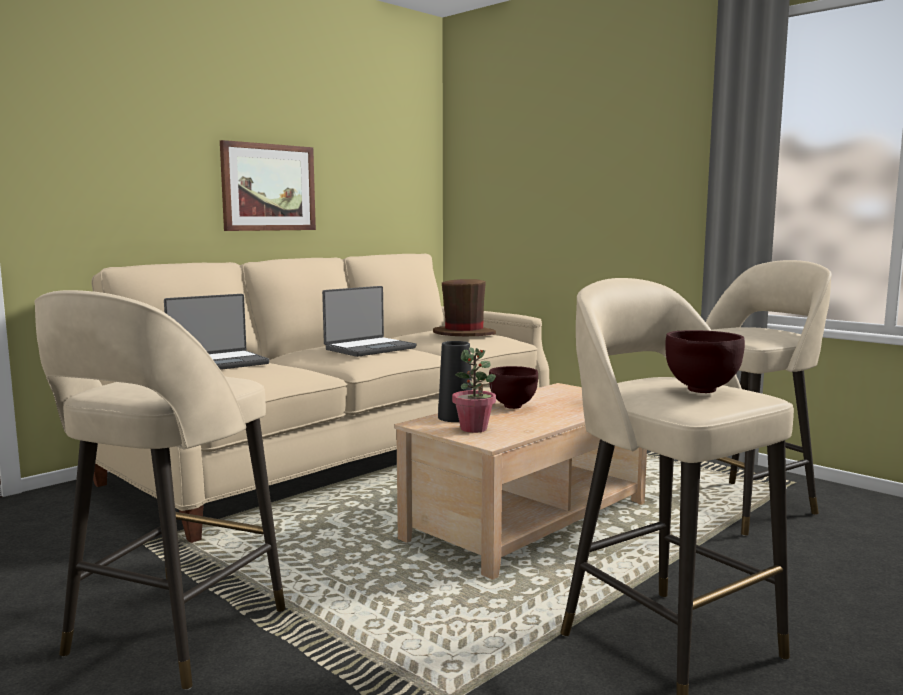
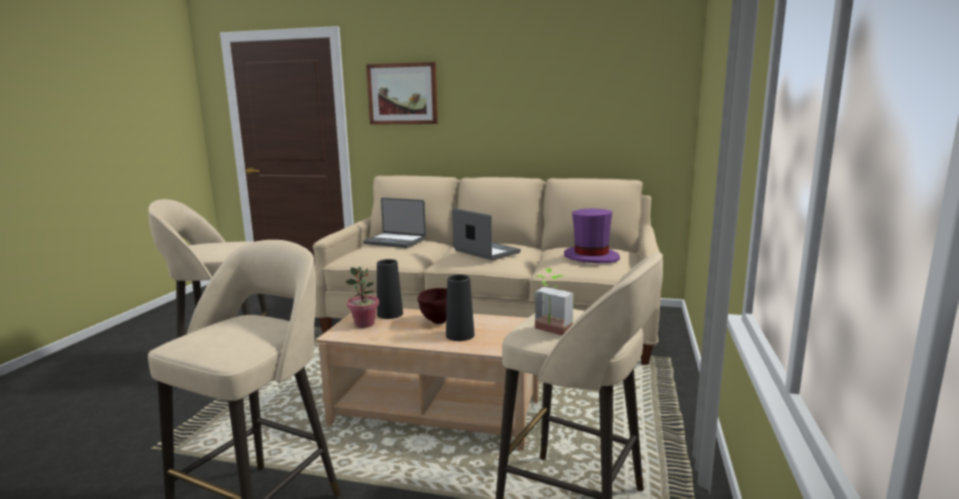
camera: 60 degrees right, 5 degrees up
picture [220,140,316,231] -> picture moved to [366,62,438,125]
laptop [322,286,416,357] -> laptop turned 150 degrees counterclockwise [452,208,521,260]
brown hat [433,279,496,336] -> purple hat [564,208,620,263]
brown bowl [665,330,745,393] -> none
none -> black vase [446,275,474,341]
none -> potted plant [535,268,574,336]

